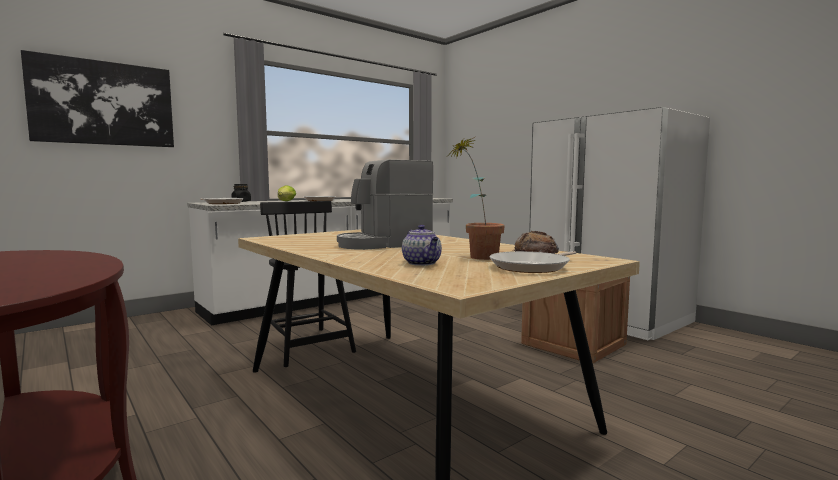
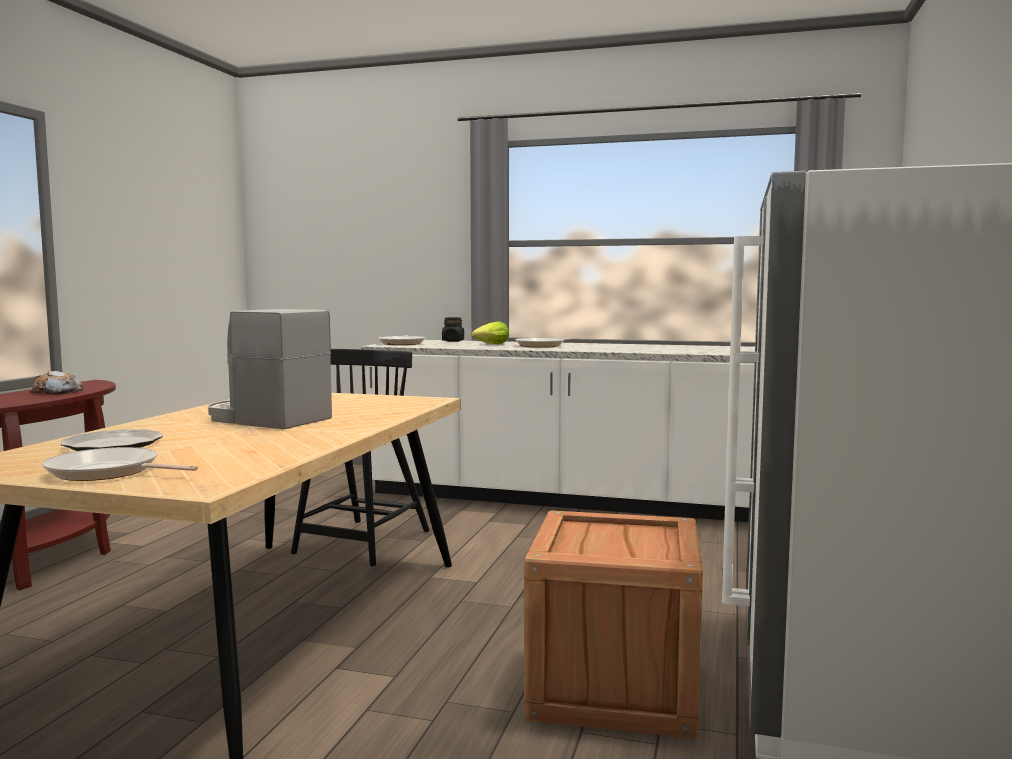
camera: 55 degrees right, 0 degrees up
picture [21,50,174,147] -> none
teapot [402,225,442,266] -> plate [61,429,163,451]
potted plant [450,136,505,260] -> none
bread [513,231,559,254] -> bread moved to [30,371,83,394]

